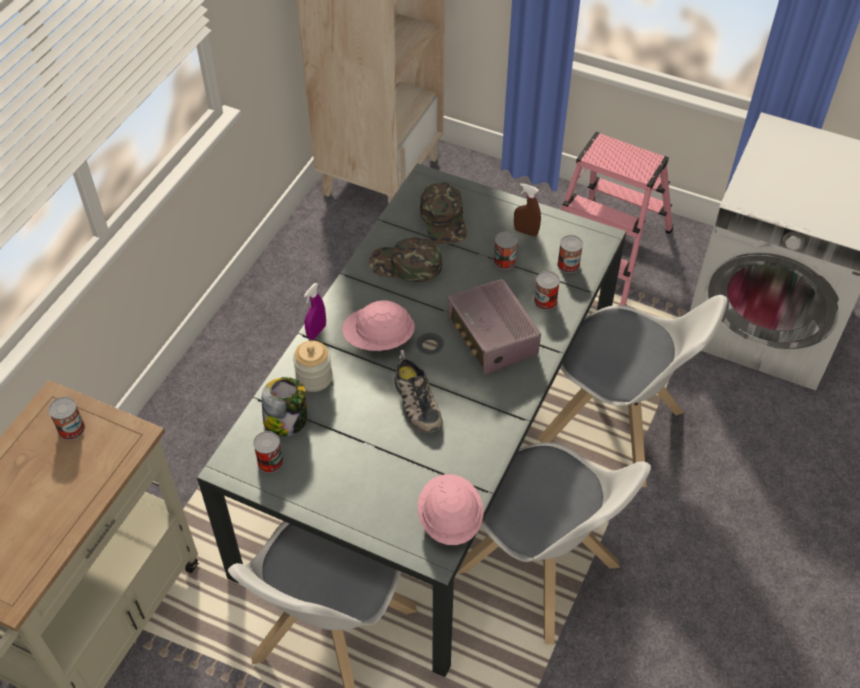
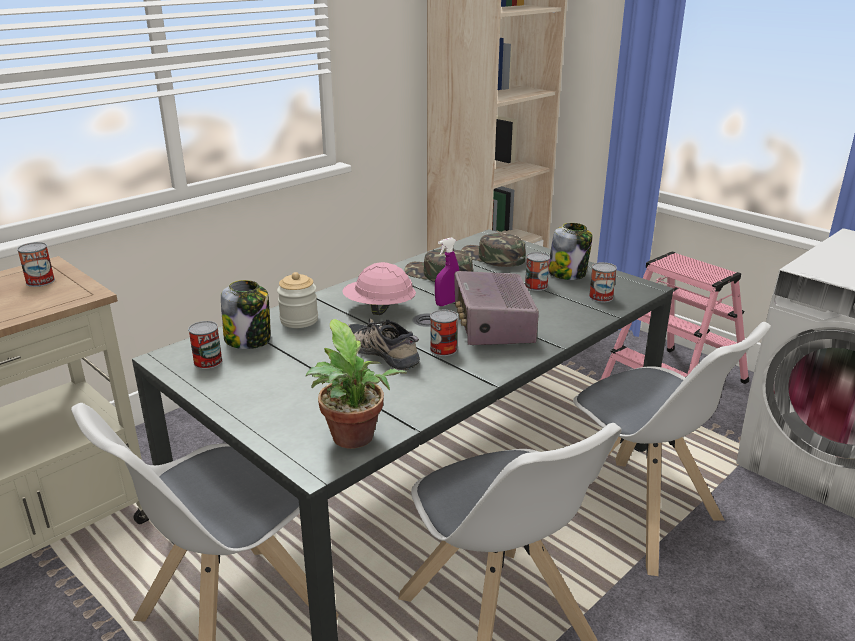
camera: 20 degrees right, 25 degrees down
purple spray bottle [304,283,326,340] -> purple spray bottle moved to [435,237,459,306]
shoe [394,350,443,434] -> shoe turned 135 degrees clockwise [348,318,420,370]
pink hard hat [418,474,484,545] -> potted plant [306,319,407,449]
green cap [420,183,467,244] -> green cap turned 120 degrees clockwise [461,233,526,267]
brown spray bottle [514,183,541,236] -> jar [549,223,593,280]
can [534,271,560,310] -> can moved to [430,310,458,356]

